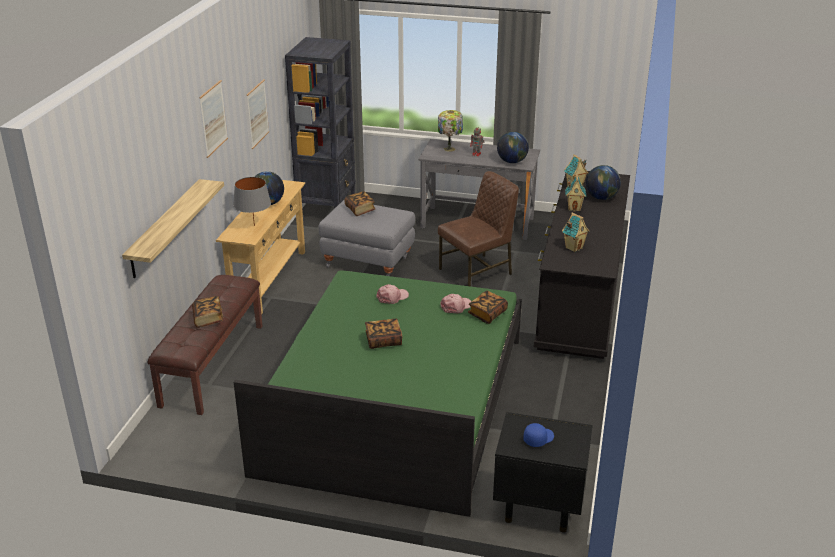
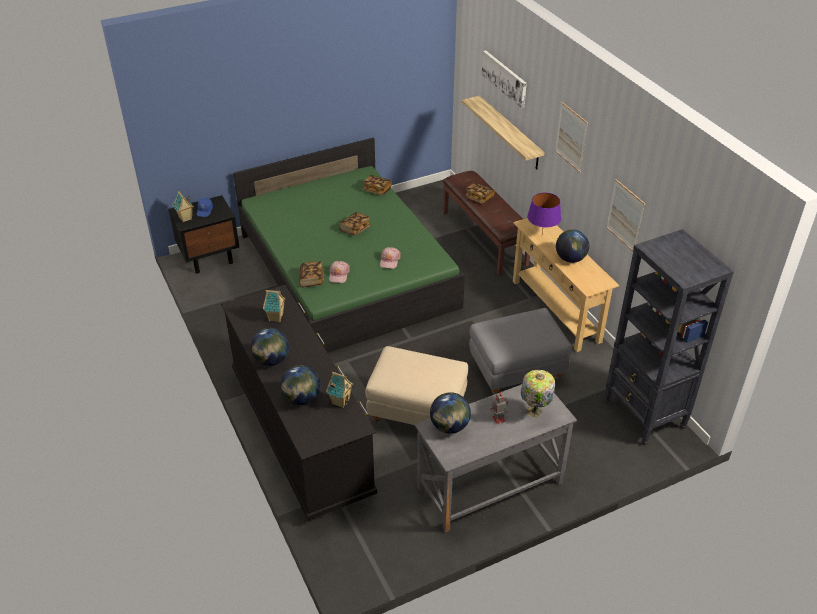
camera: 140 degrees right, 10 degrees up
grey table lamp [233,177,271,226] -> purple table lamp [527,193,561,234]
book [345,191,375,216] -> book moved to [363,175,392,195]
brown chair [438,171,519,286] -> beige ottoman [365,346,468,425]
toy house [565,174,586,211] -> toy house moved to [173,191,194,223]
none -> globe [251,328,290,366]
none -> picture [482,50,527,108]

